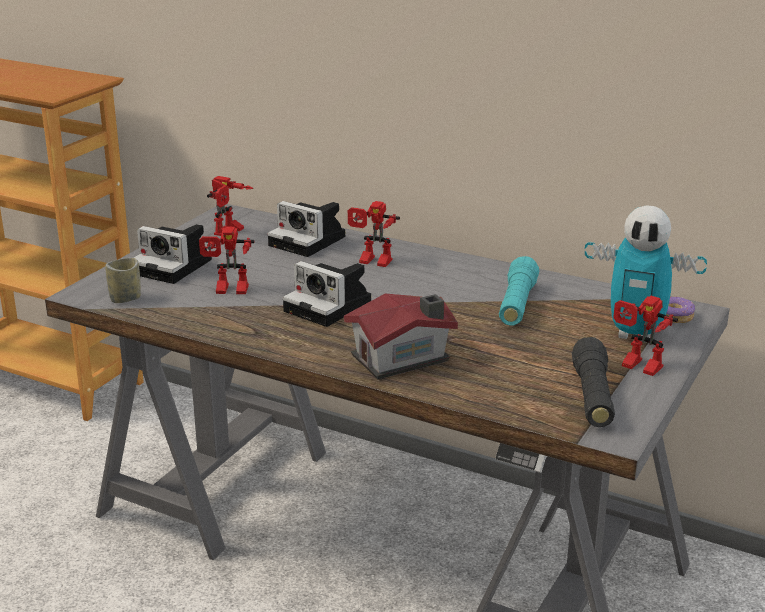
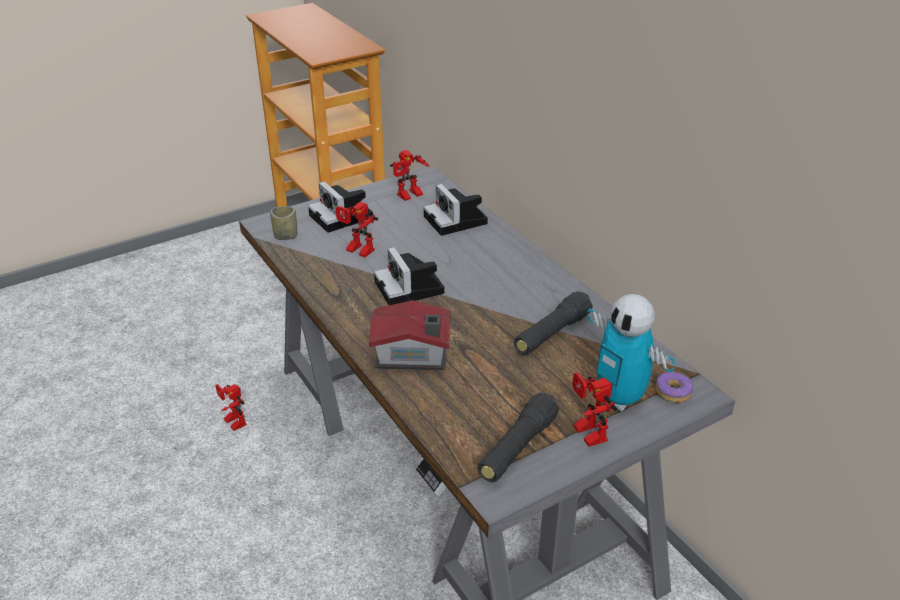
camera: 30 degrees right, 10 degrees up
toy robot [348,201,400,267] -> toy robot moved to [215,384,247,431]
turquoise flashlight [499,256,539,326] -> black flashlight [514,291,593,355]

